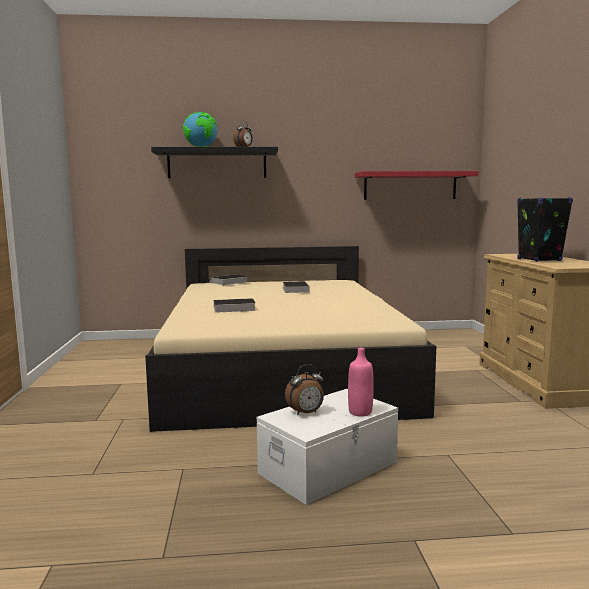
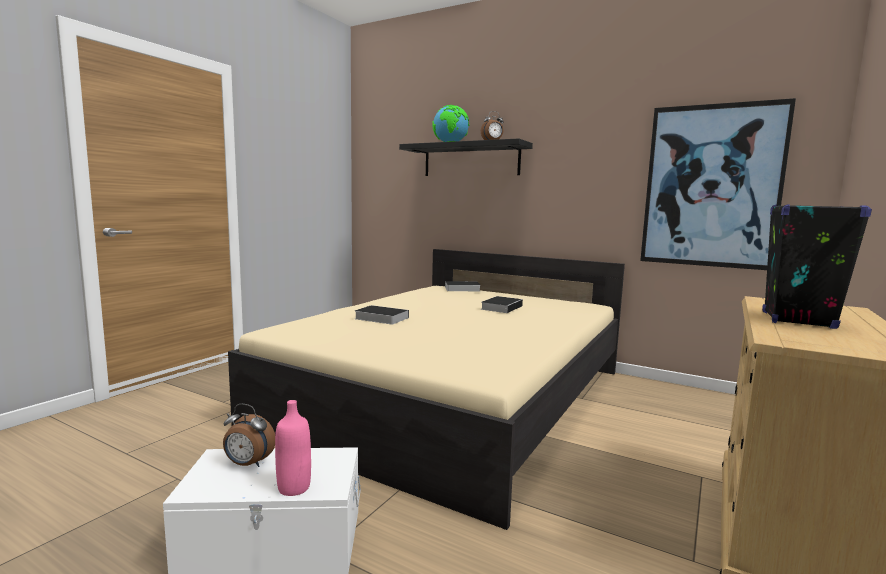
camera: 35 degrees right, 0 degrees up
red shelf [355,171,478,200] -> picture [640,98,796,270]

